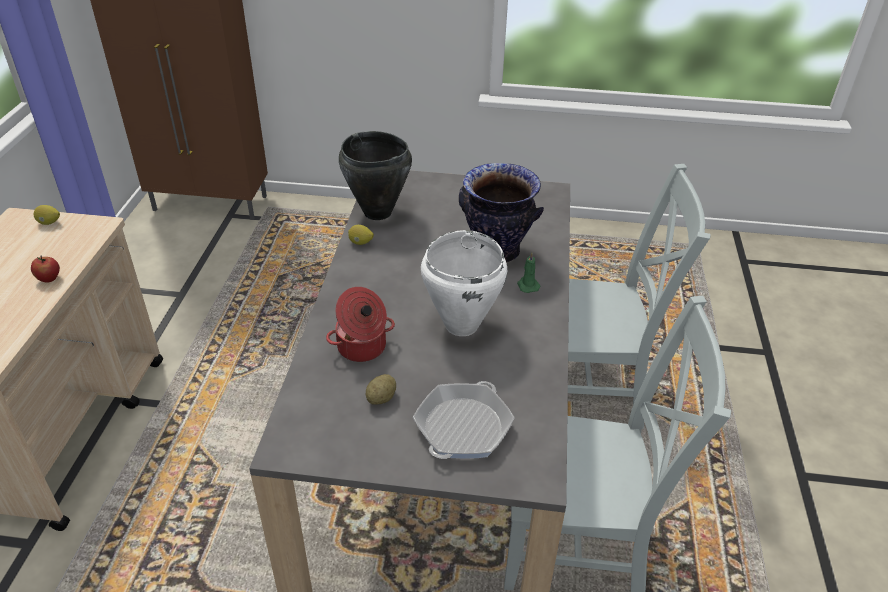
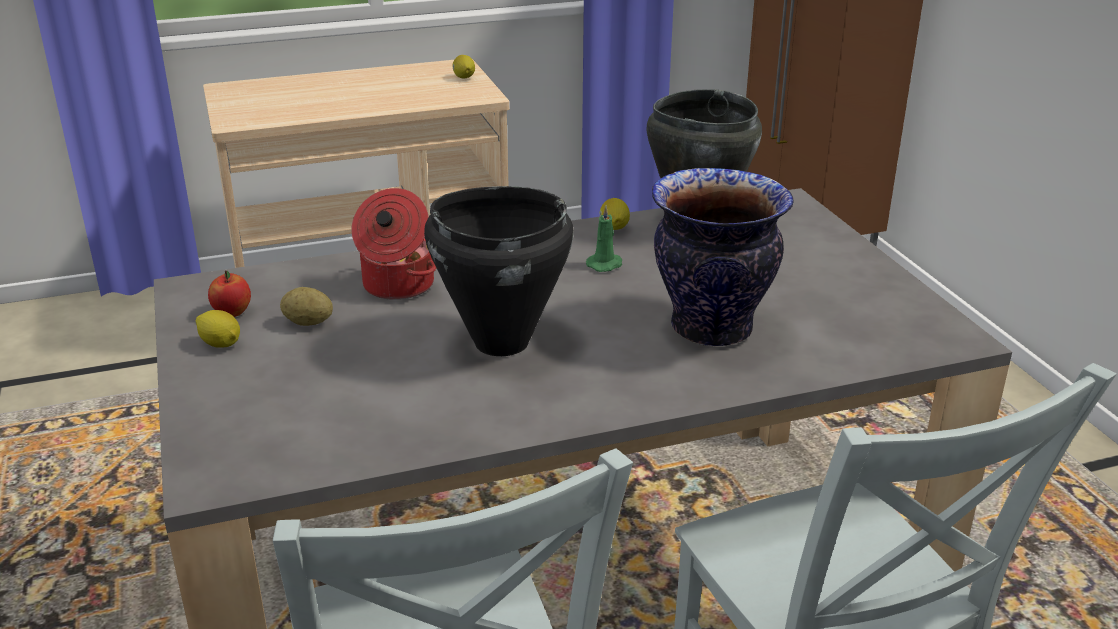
camera: 65 degrees right, 10 degrees down
apple [31,256,60,283] -> apple moved to [208,270,251,317]
frying pan [413,381,515,459] -> none
white cooking pot [421,230,507,336] -> black cooking pot [424,186,574,356]
green candle [517,252,540,293] -> green candle moved to [586,205,622,272]
none -> lemon [196,310,240,348]

